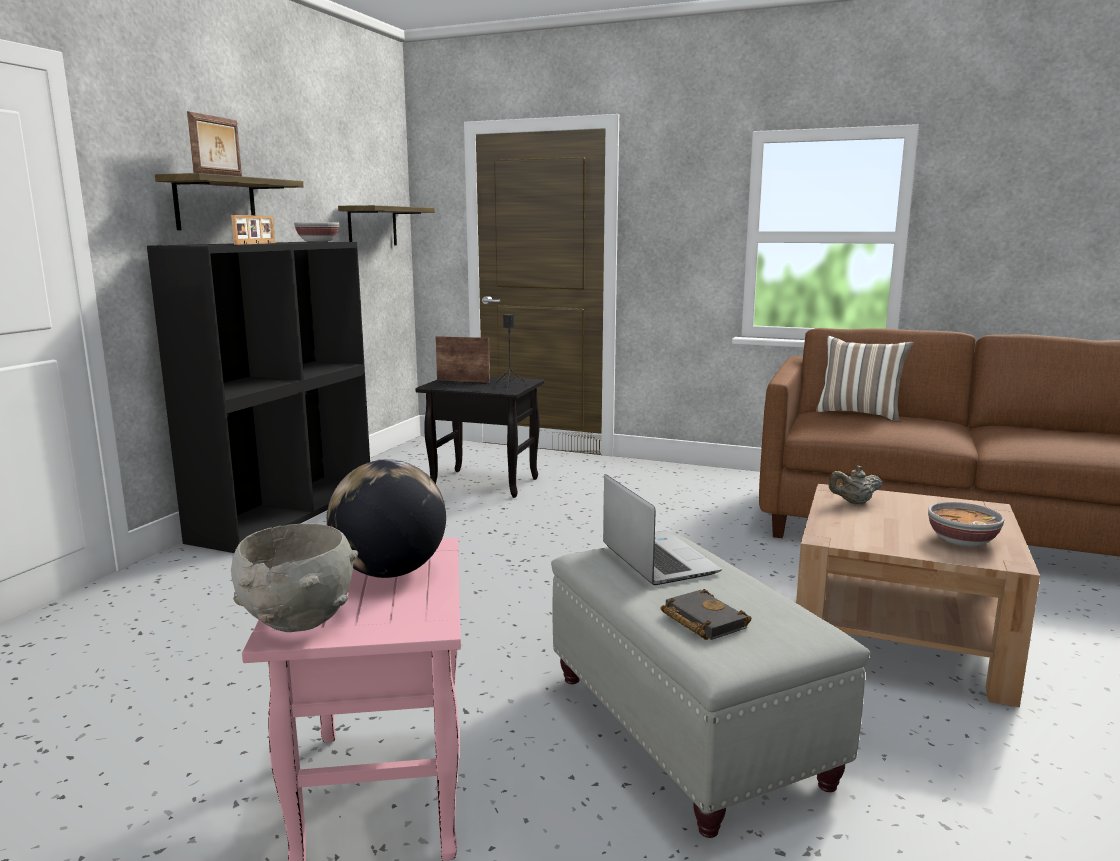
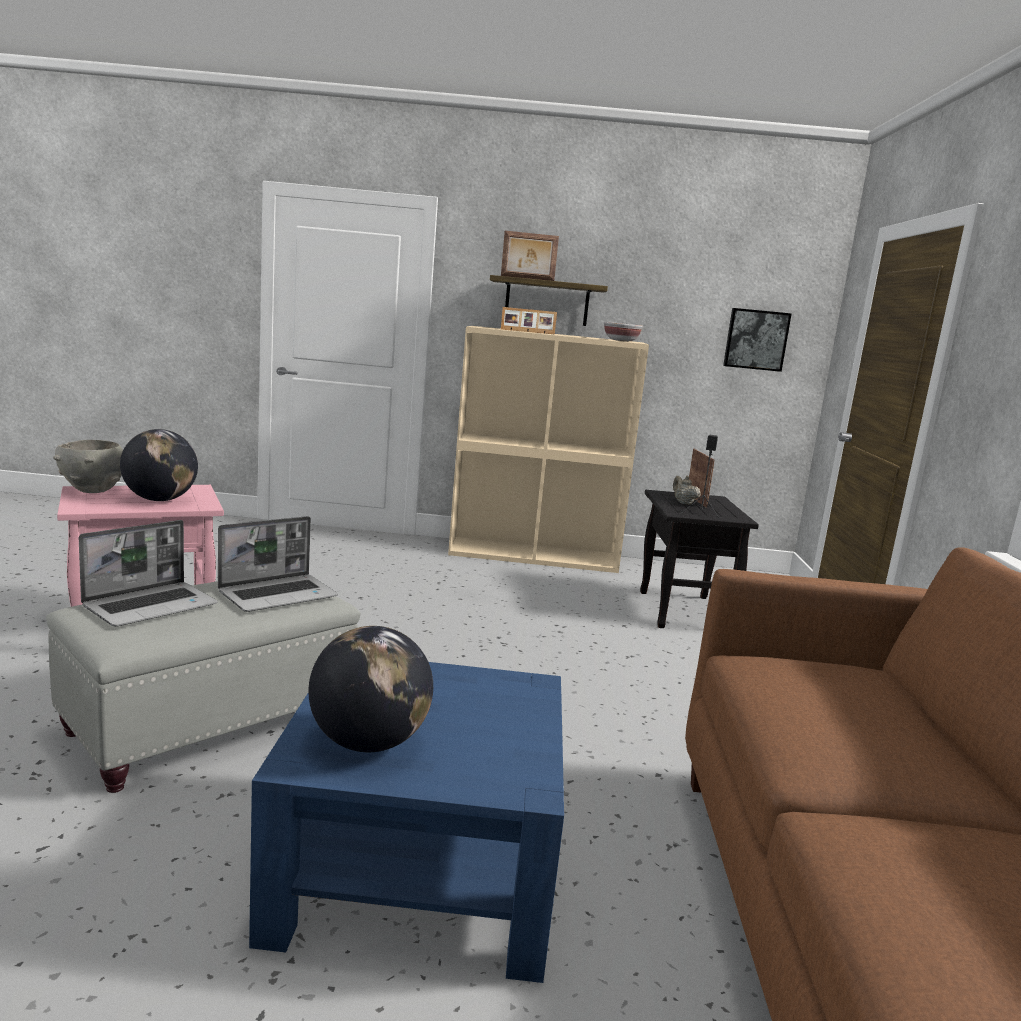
camera: 70 degrees right, 0 degrees up
black bookcase [147,242,370,553] -> beige bookcase [448,326,649,573]
shelf [338,205,435,245] -> picture [723,308,792,372]
black book [660,589,752,640] -> laptop [79,520,218,627]
brown coffee table [796,484,1040,707] -> blue coffee table [249,662,564,983]
pillow [816,336,913,421] -> none
beige teapot [828,465,882,505] -> beige teapot moved to [673,476,701,504]
bowl [928,502,1005,547] -> globe [308,626,433,752]

